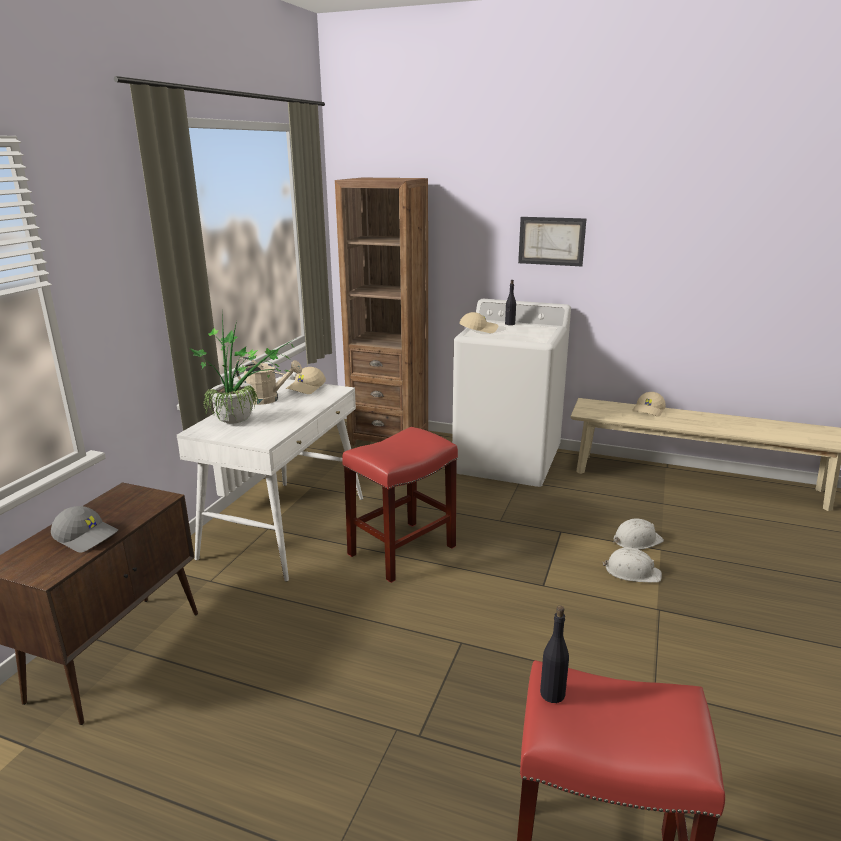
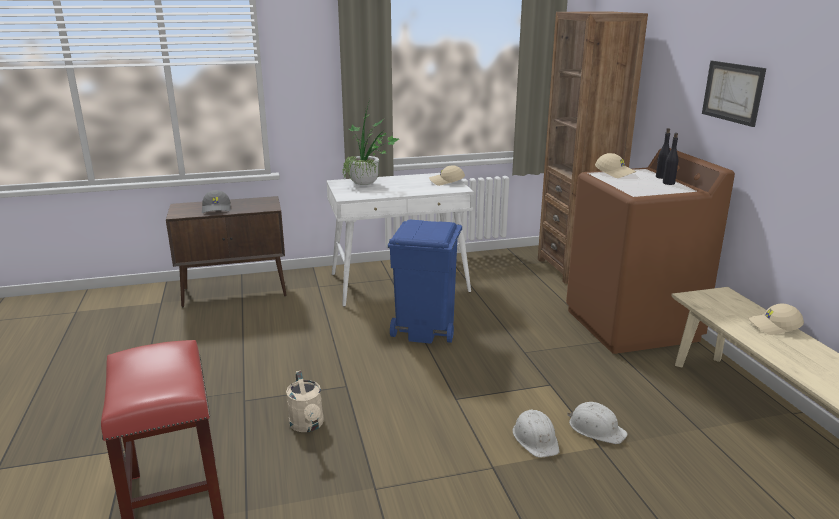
camera: 55 degrees right, 0 degrees up
beige watering can [235,357,302,405] -> beige watering can moved to [286,371,324,432]
red stool [342,427,458,583] -> blue trash can [388,220,462,344]
white washing machine [452,299,571,487] -> brown washing machine [566,148,735,354]
black bottle [540,606,569,703] -> black bottle moved to [663,133,678,185]

